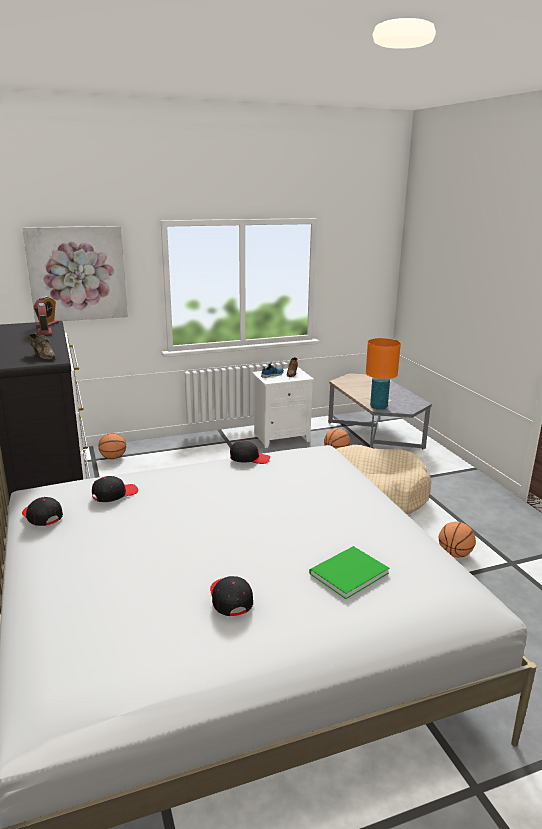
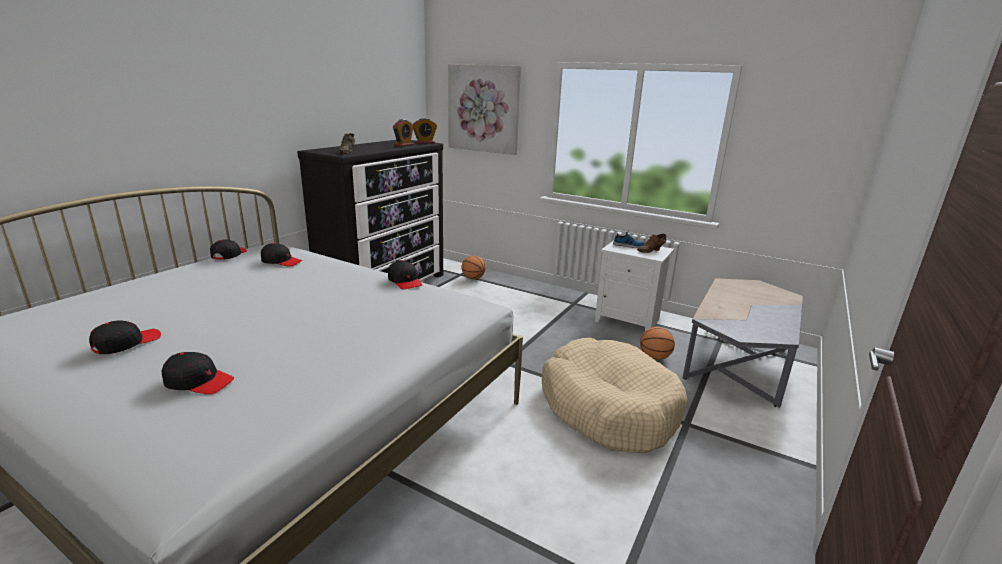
camera: 50 degrees right, 0 degrees up
green book [309,546,389,599] -> black cap [162,352,234,395]
orange table lamp [366,338,401,410] -> none
basketball [439,522,476,558] -> none

